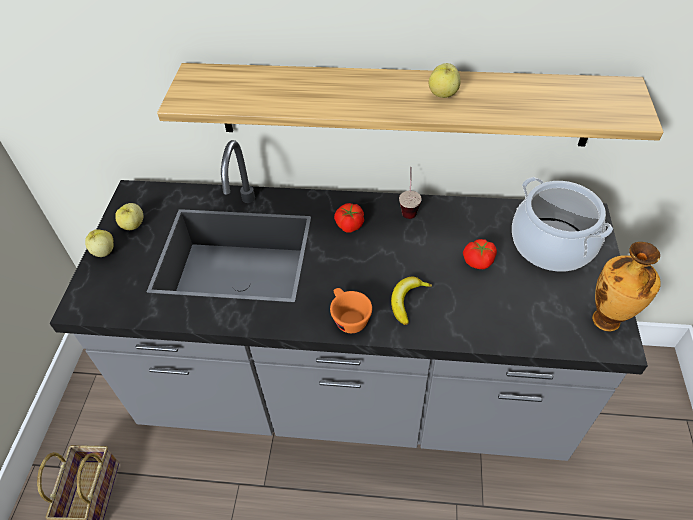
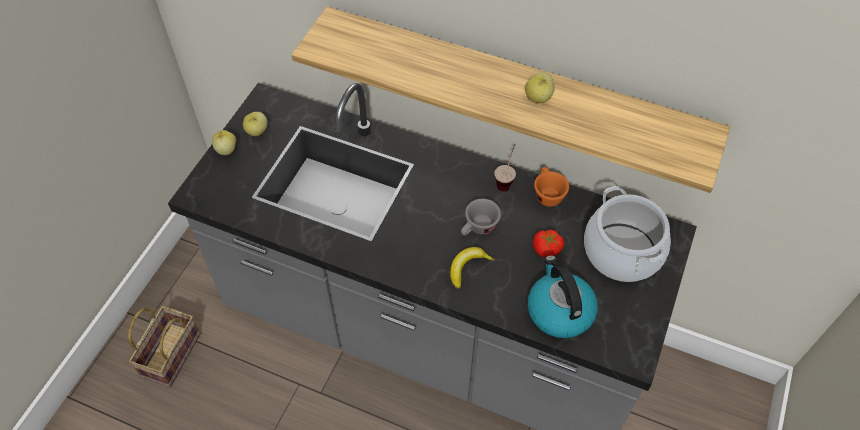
camera: 15 degrees right, 5 degrees up
orange cup [330,288,372,333] -> orange cup moved to [534,167,569,207]
tomato [334,203,364,233] -> none
vase [592,242,661,331] -> none
none -> grey cup [461,199,501,236]
none -> kettle [527,255,598,338]

